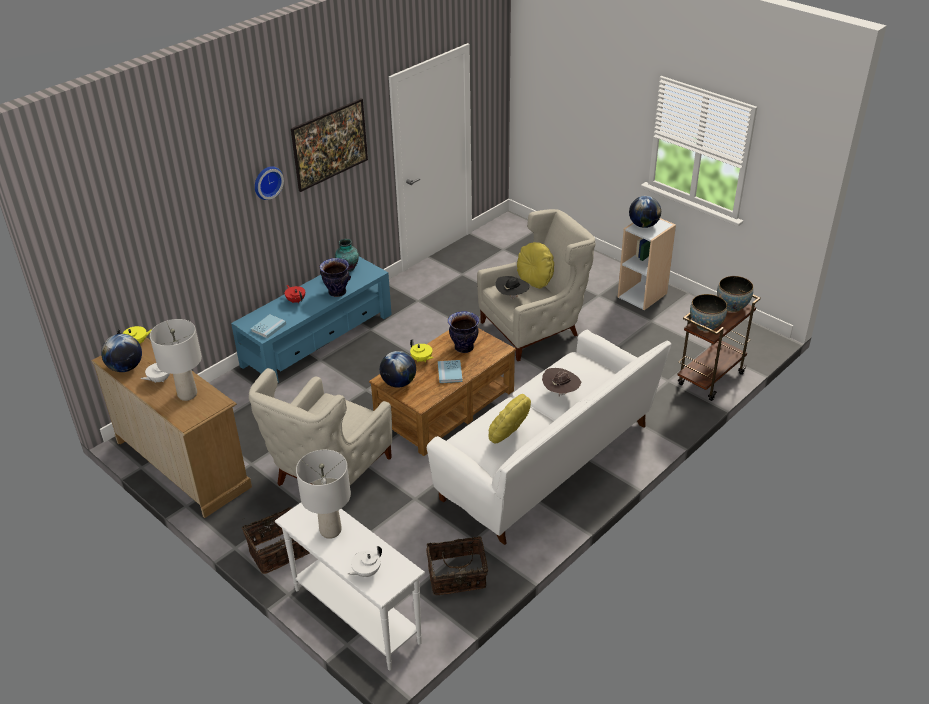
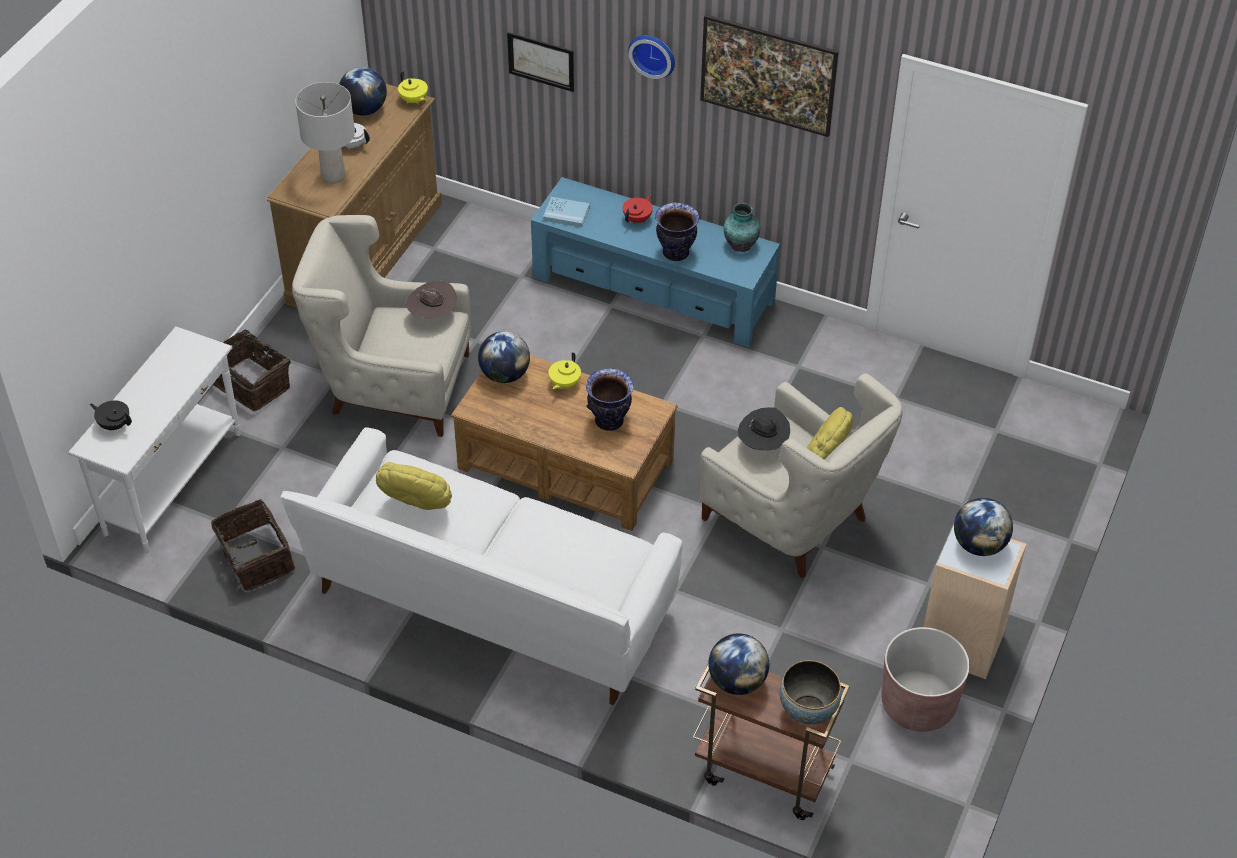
camera: 70 degrees right, 10 degrees up
grey table lamp [296,450,351,539] -> none
white teapot [347,546,382,577] -> black teapot [90,400,132,431]
blue book [438,360,463,383] -> none
brown hat [542,368,581,396] -> brown hat moved to [405,281,457,319]
bowl [690,294,727,332] -> globe [708,633,769,695]
none -> picture [507,32,574,92]
none -> brown planter [881,627,970,732]

